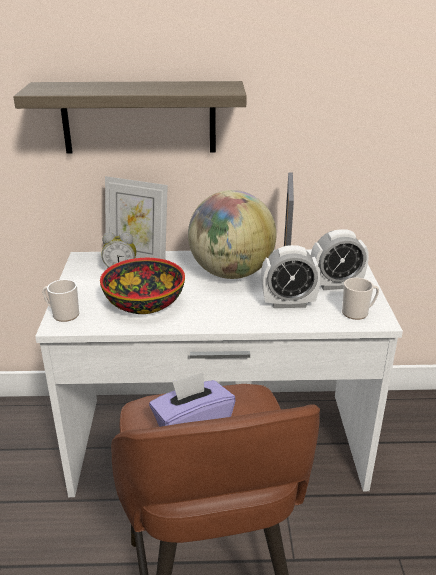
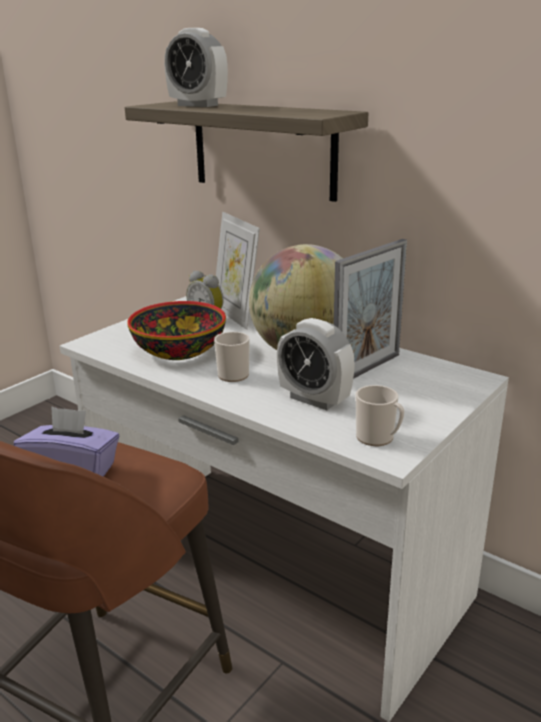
camera: 40 degrees right, 5 degrees down
mug [42,279,79,322] -> mug moved to [214,332,250,382]
alarm clock [311,229,369,290] -> alarm clock moved to [164,28,228,107]

